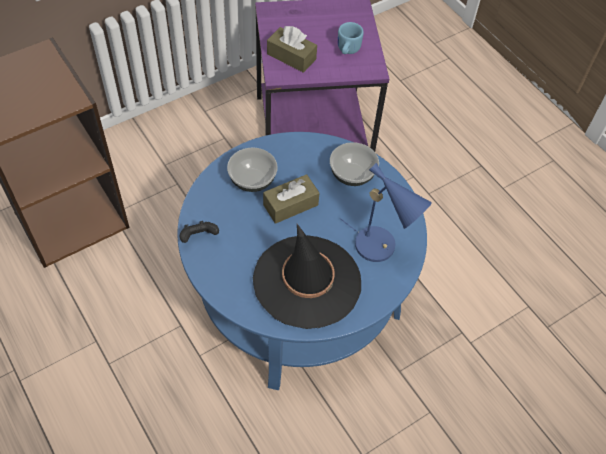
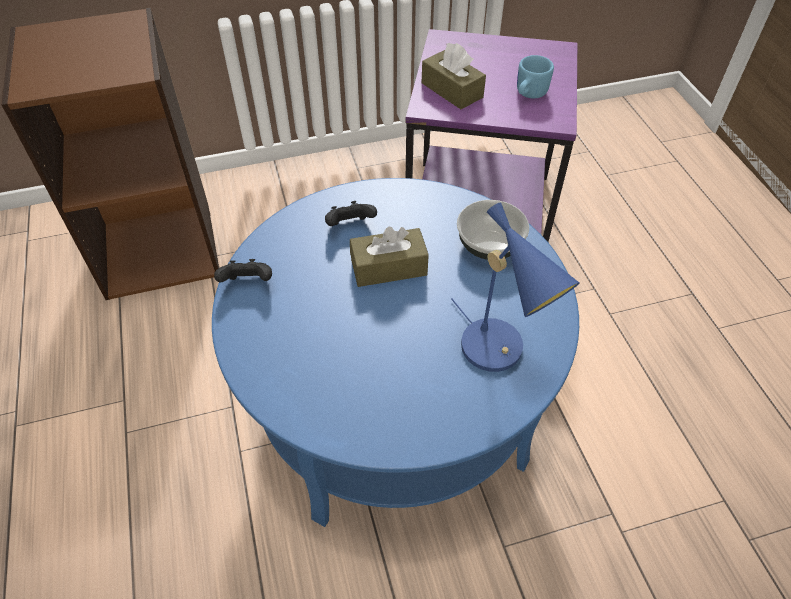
camera: 20 degrees right, 5 degrees down
bowl [227,148,278,192] -> black game controller [325,201,377,226]
black hat [253,224,361,329] -> none

